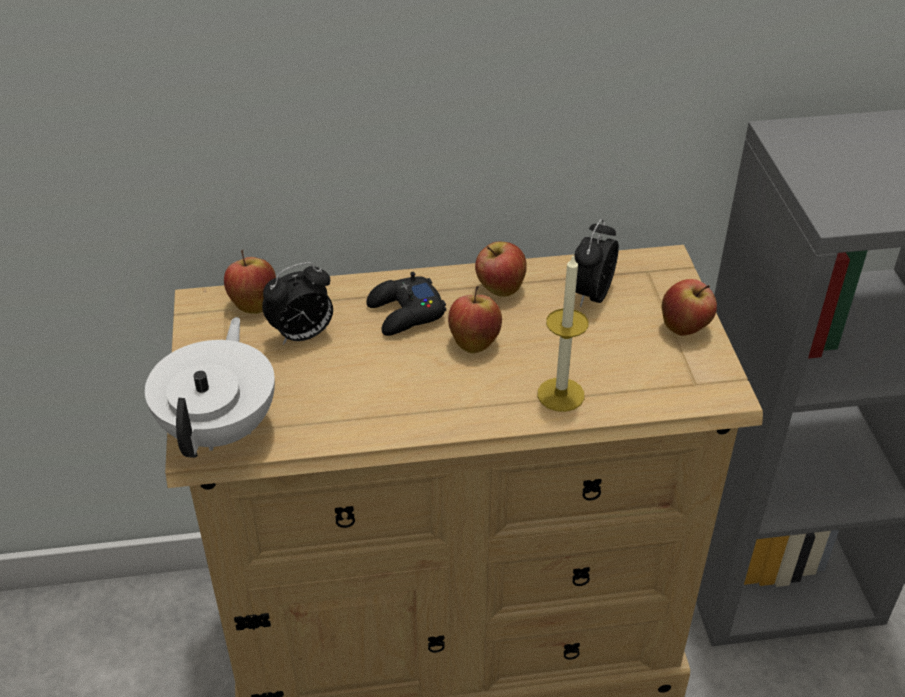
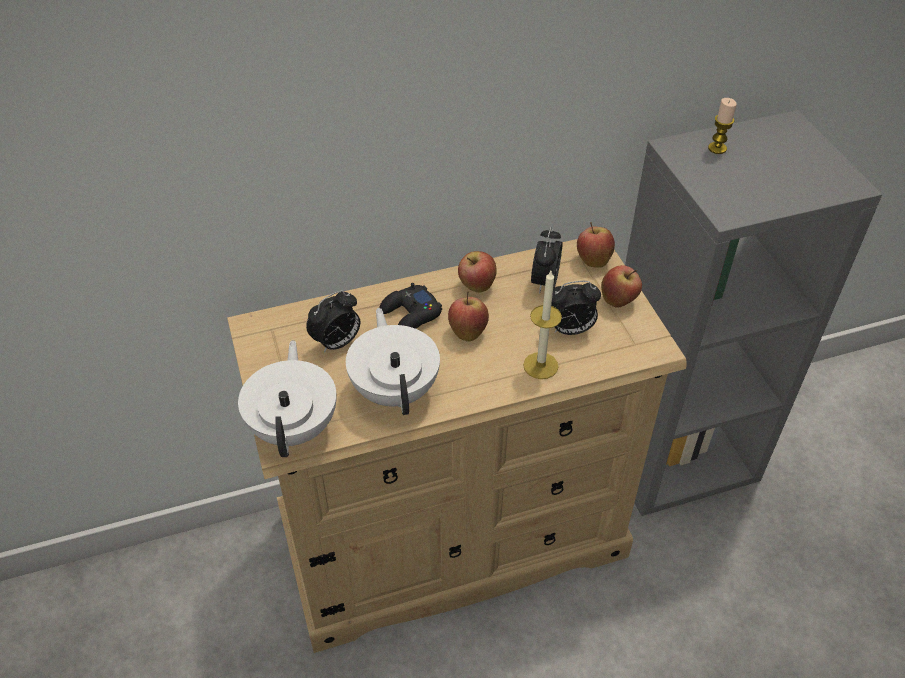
camera: 10 degrees left, 5 degrees up
apple [224,250,276,314] -> apple moved to [577,222,615,268]
none -> white teapot [346,308,440,415]
none -> alarm clock [551,281,601,335]
none -> candle [708,98,737,154]

